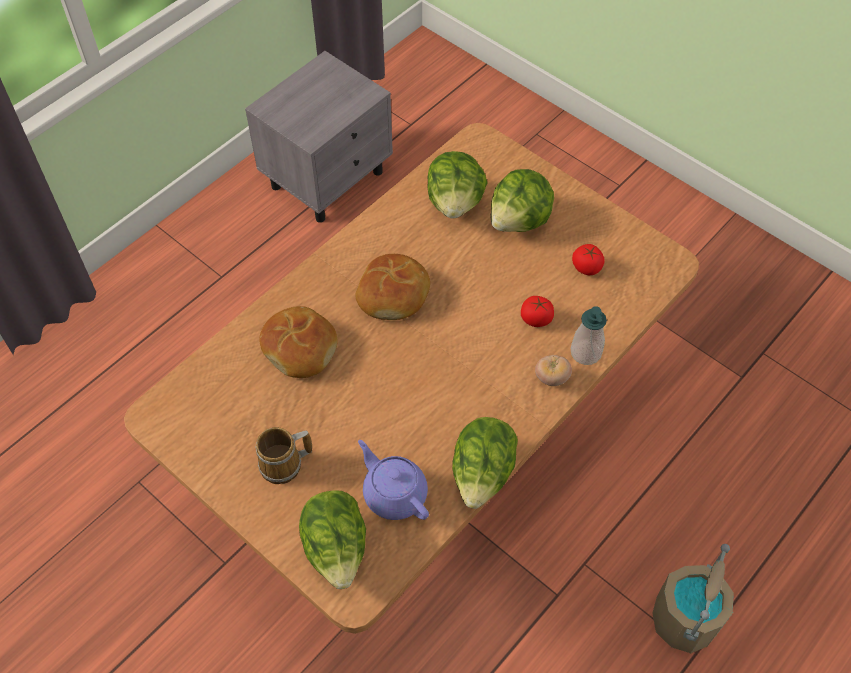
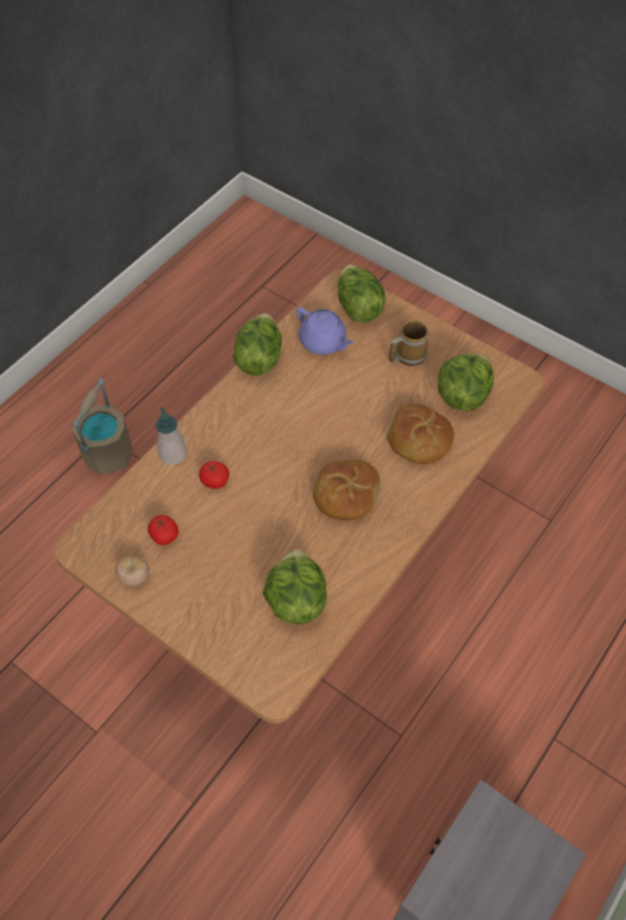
camera: 175 degrees right, 0 degrees up
lettuce [490,169,554,232] -> lettuce moved to [438,354,494,411]
tomato [535,355,572,386] -> tomato moved to [115,557,149,586]

